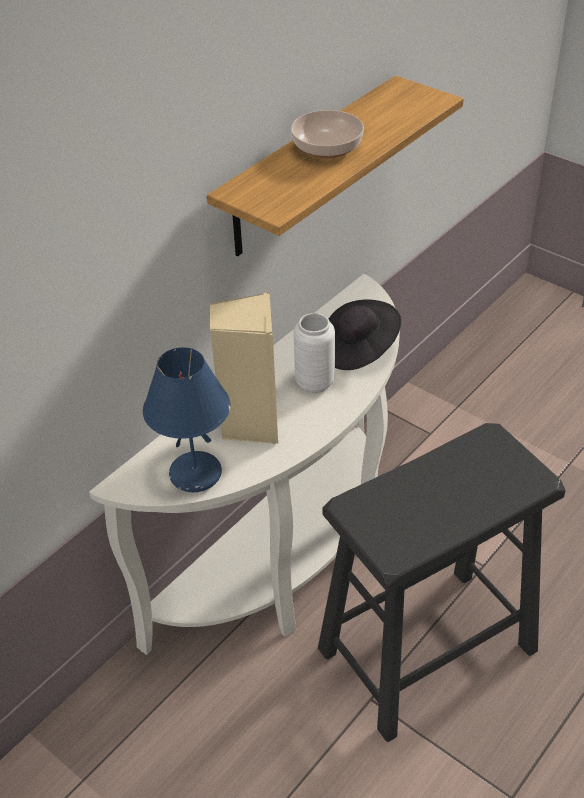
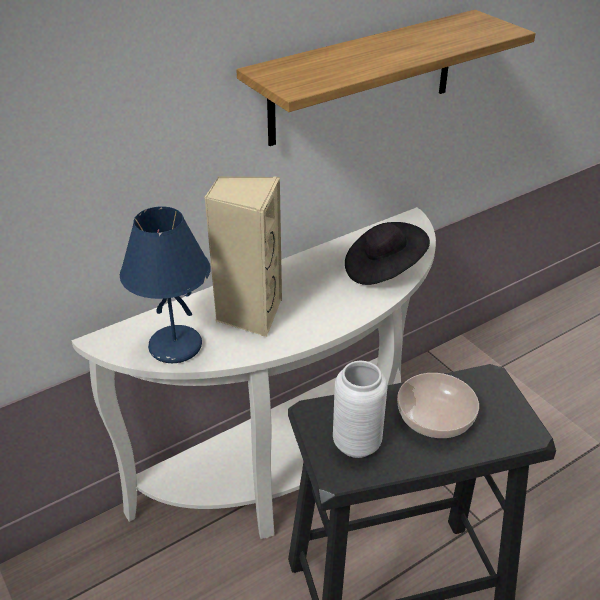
camera: 15 degrees right, 5 degrees down
bowl [291,110,364,159] -> bowl moved to [397,373,479,438]
white vase [293,313,335,393] -> white vase moved to [333,361,388,458]

